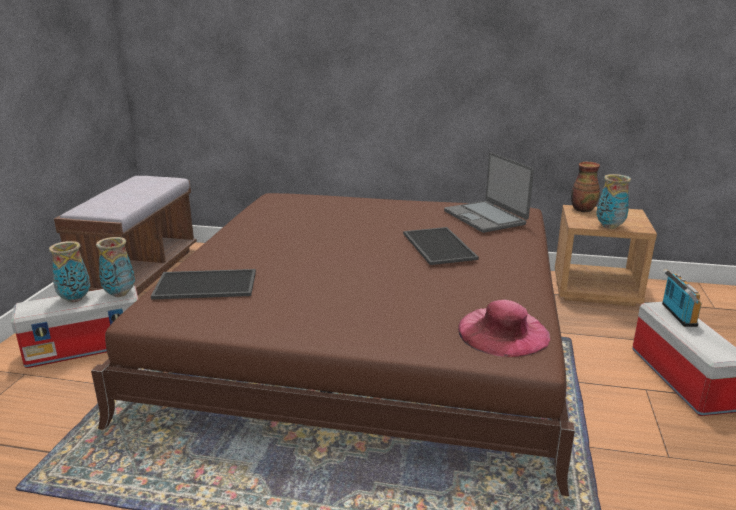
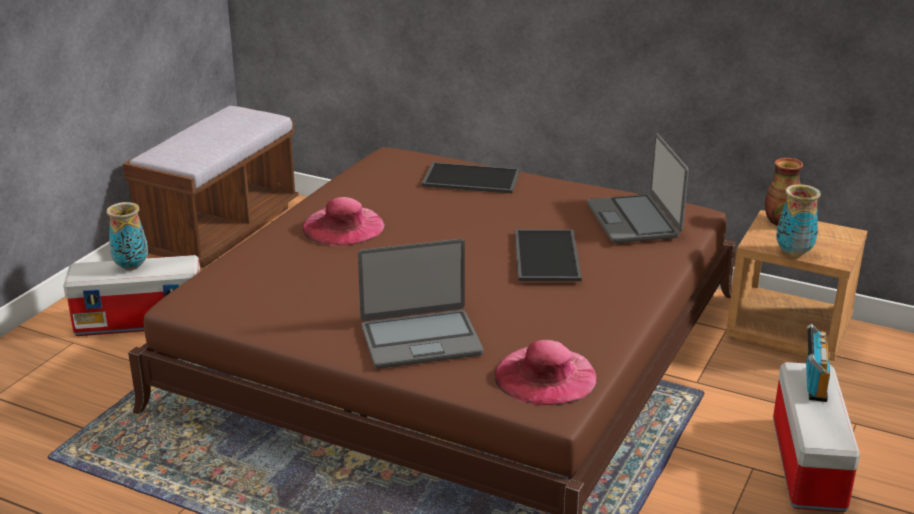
camera: 15 degrees right, 5 degrees up
vase [96,237,135,297] -> none
tray [151,269,256,300] -> tray moved to [422,162,520,194]
none -> pink hat [302,197,385,246]
none -> laptop [358,239,483,369]

